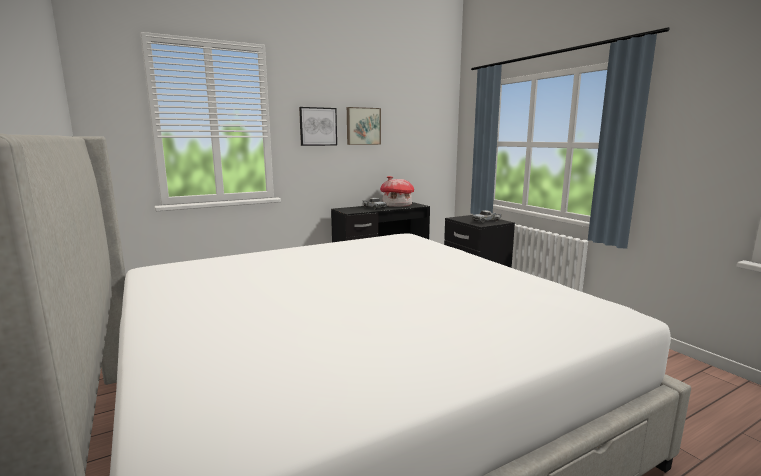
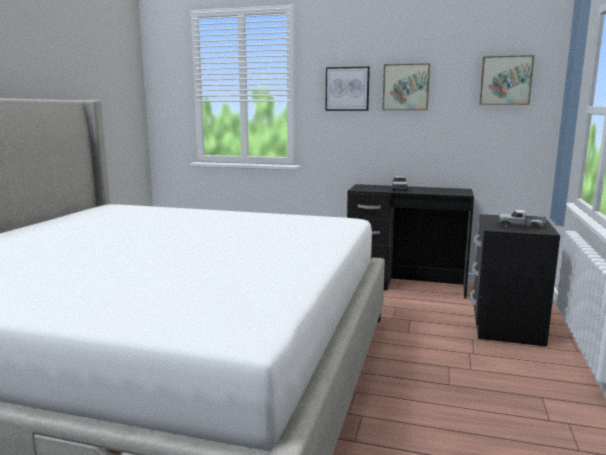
camera: 45 degrees right, 0 degrees up
toy house [380,176,414,207] -> none
none -> picture [479,55,534,105]

